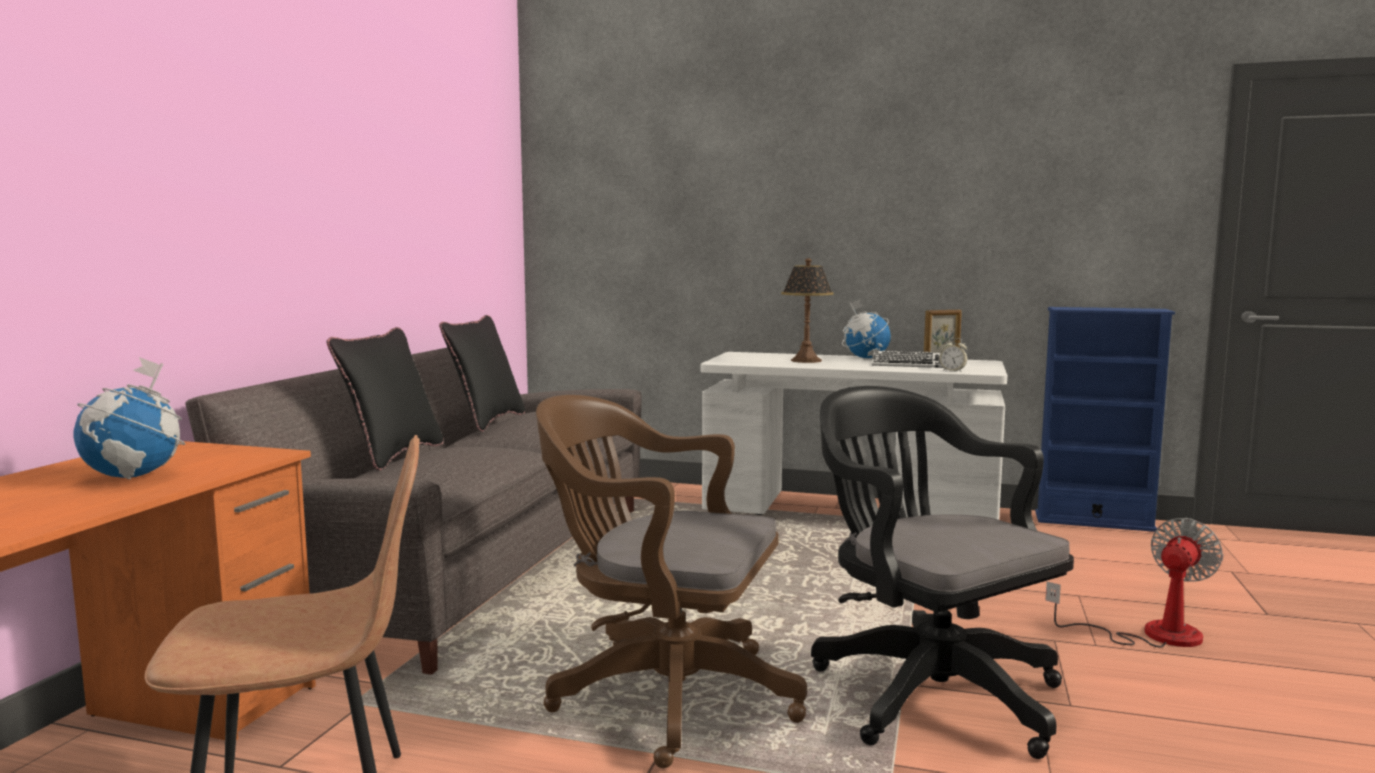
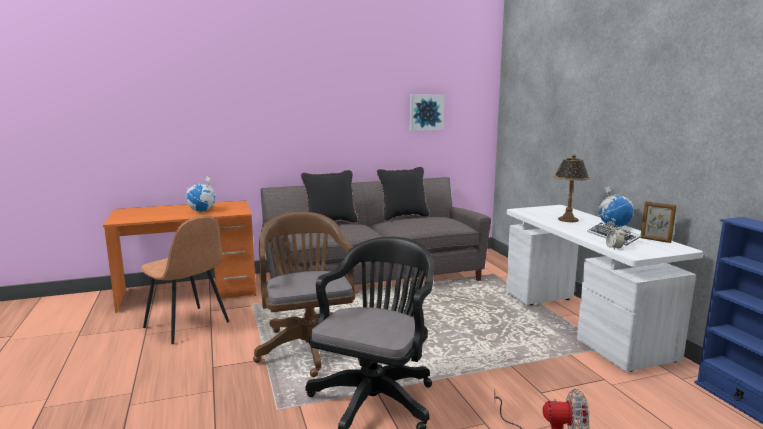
camera: 55 degrees right, 5 degrees up
none -> picture [410,94,444,131]

